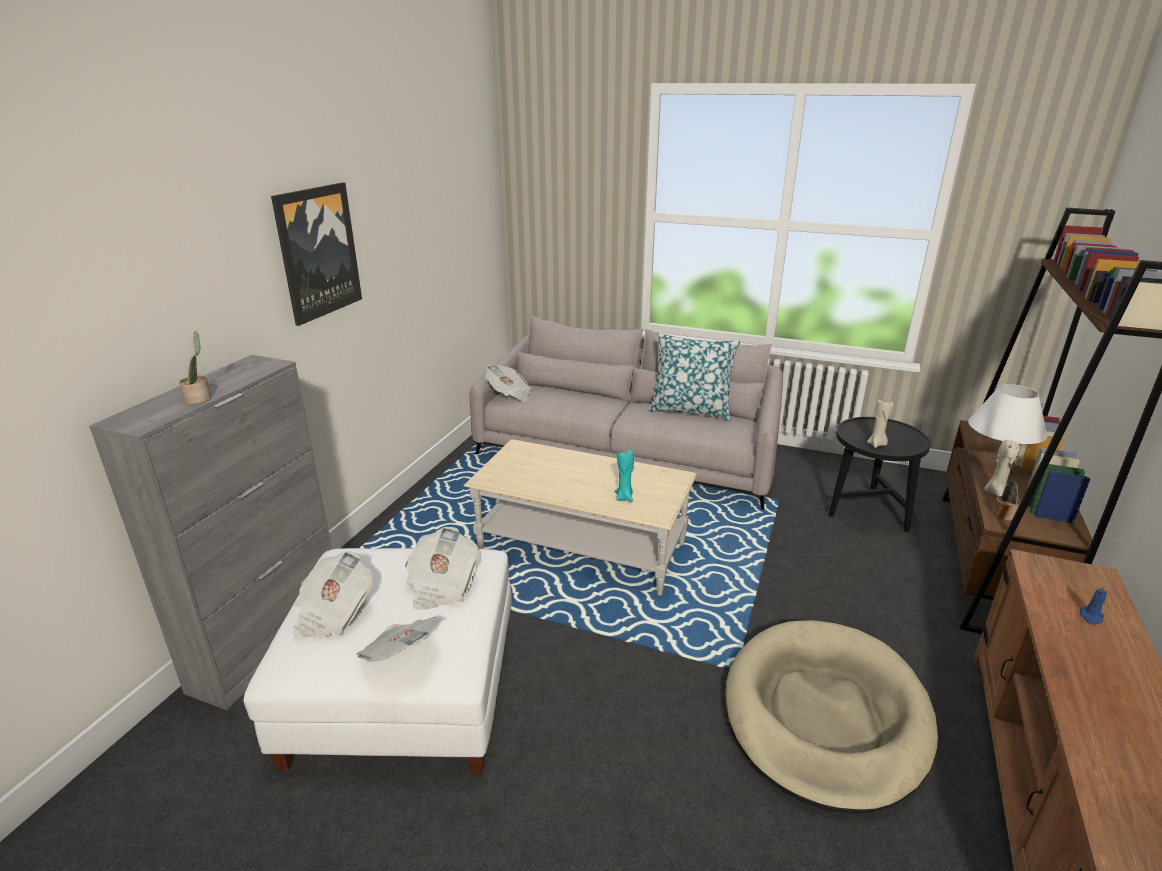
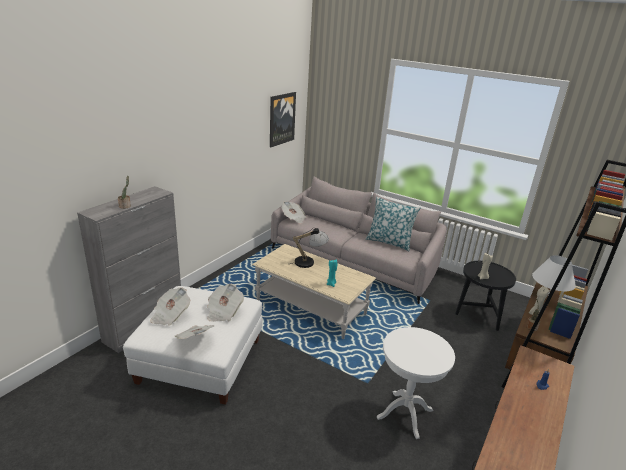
camera: 10 degrees right, 0 degrees up
picture [271,182,362,326] -> picture moved to [270,92,296,147]
beige dog bed [725,620,938,814] -> white side table [377,327,455,439]
none -> table lamp [291,227,329,268]

